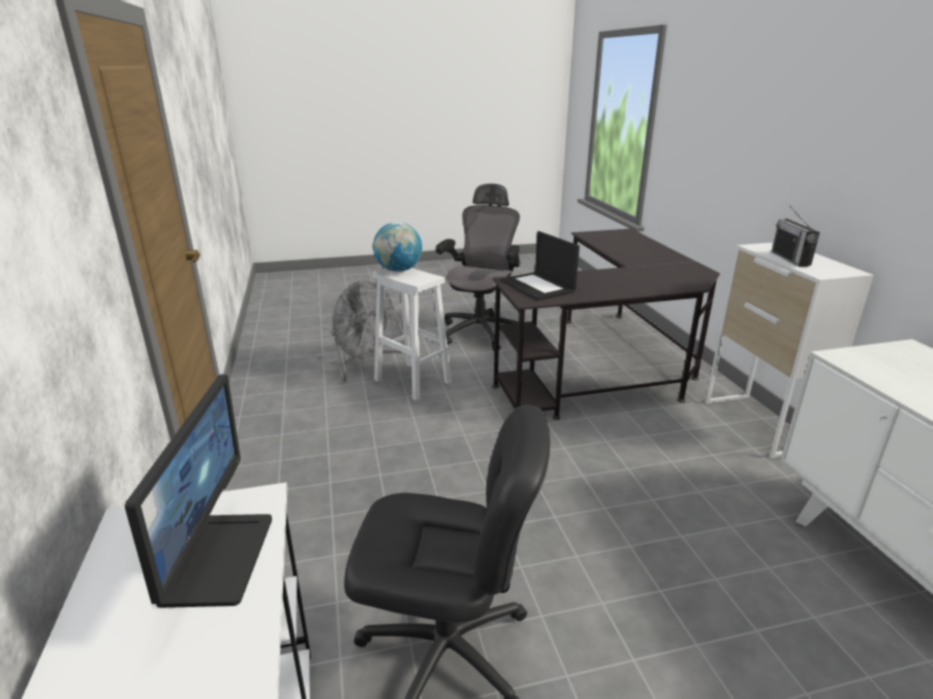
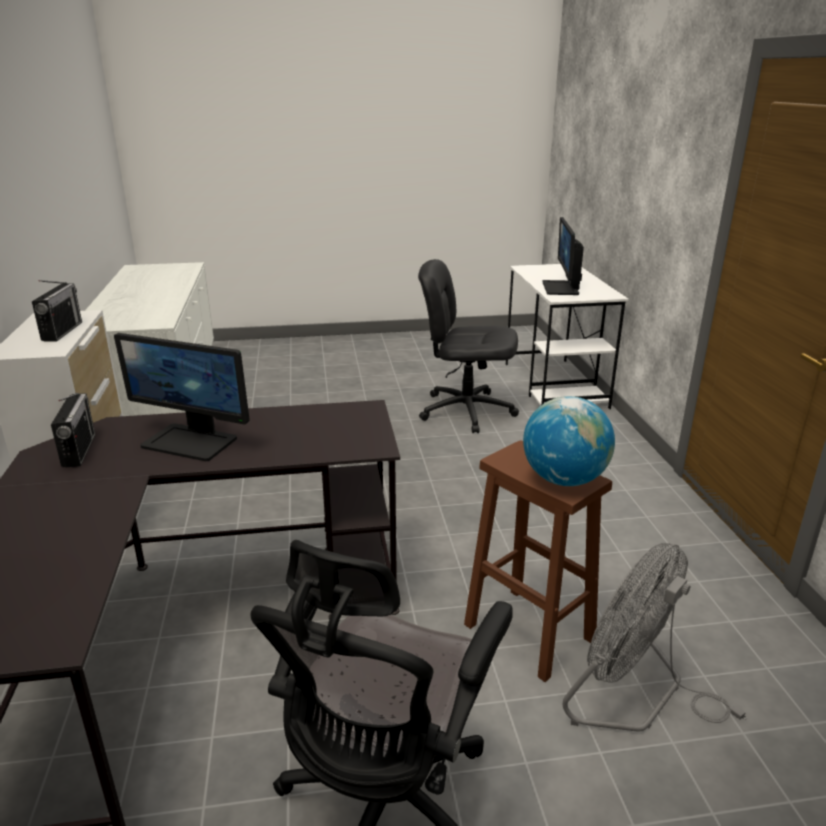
camera: 175 degrees left, 0 degrees up
white stool [372,268,452,401] -> brown stool [464,441,612,682]
laptop [500,231,580,301] -> none
none -> radio [51,393,95,467]
none -> monitor [114,333,250,461]

